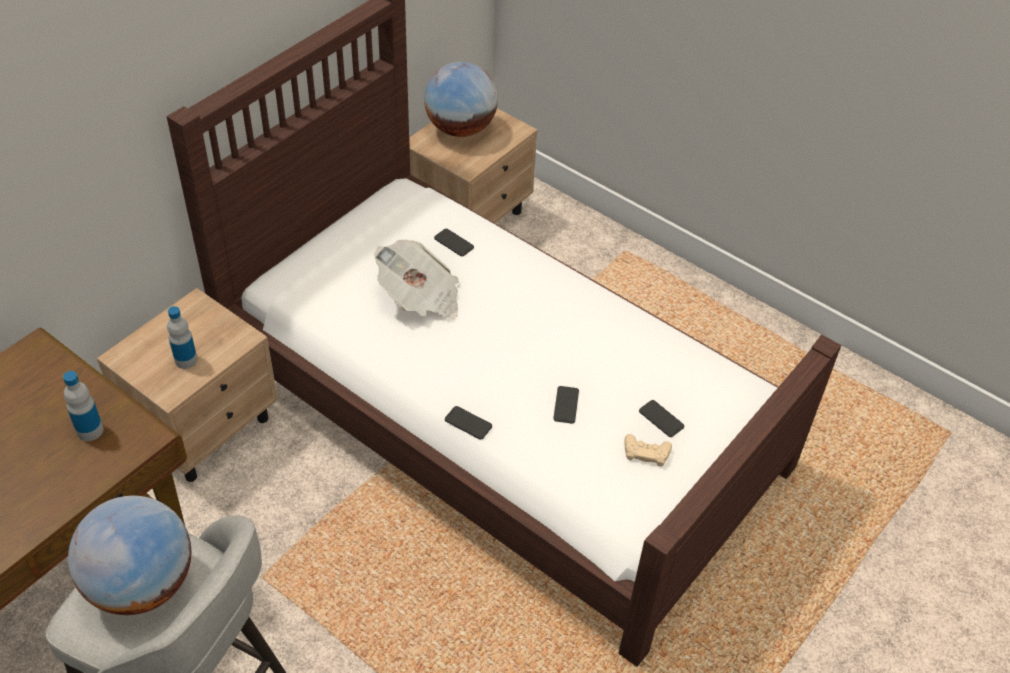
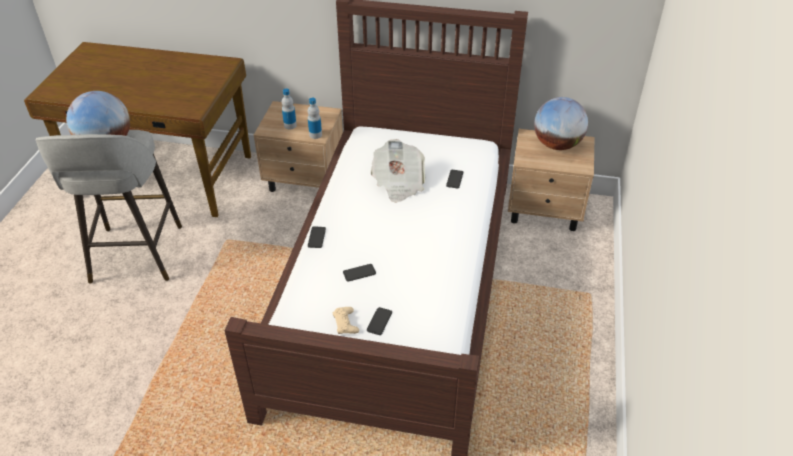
camera: 65 degrees right, 5 degrees down
bottle [63,371,103,441] -> bottle moved to [308,98,322,139]

